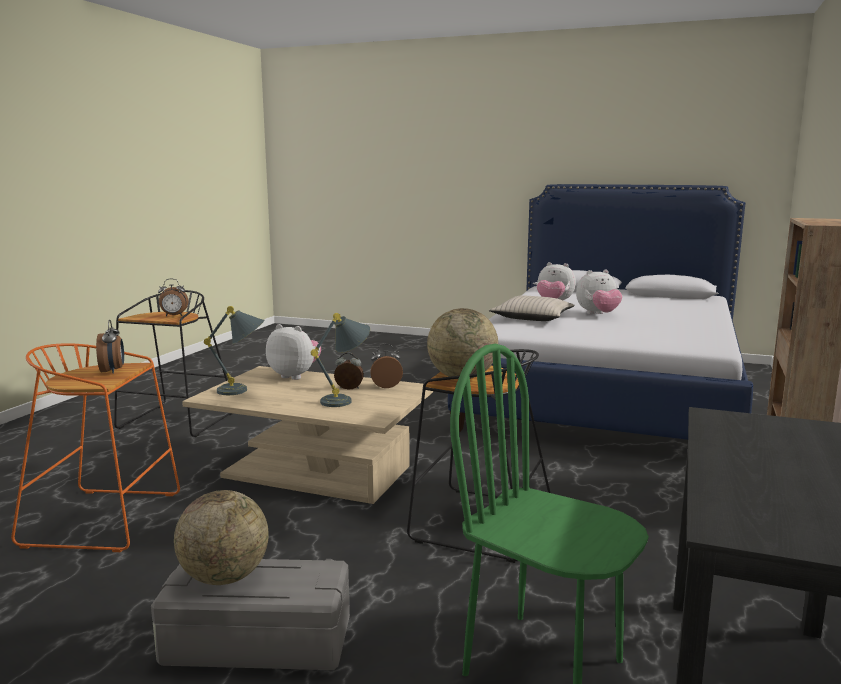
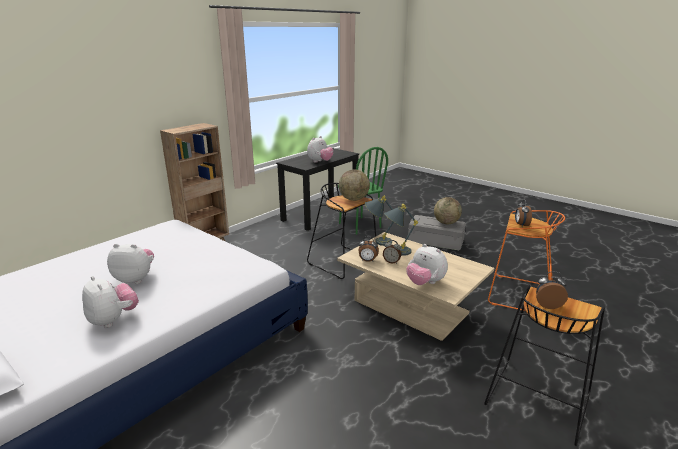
camera: 160 degrees left, 10 degrees up
grey table lamp [204,306,264,395] -> grey table lamp moved to [365,196,394,246]
beige pillow [489,296,575,321] -> none
none -> plush toy [307,136,334,163]

